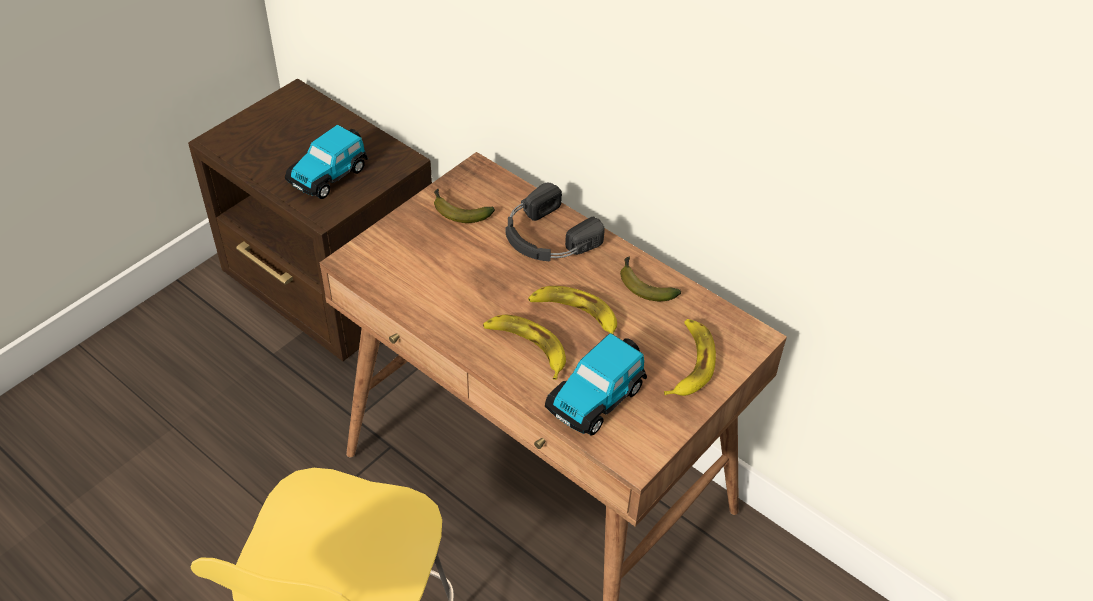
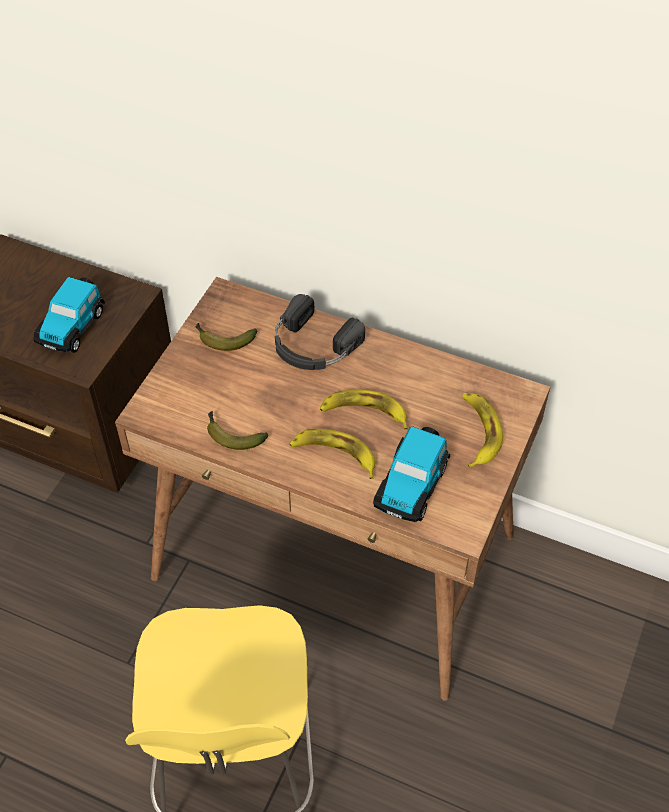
camera: 15 degrees left, 5 degrees up
banana [620,257,681,301] -> banana moved to [207,411,268,450]

